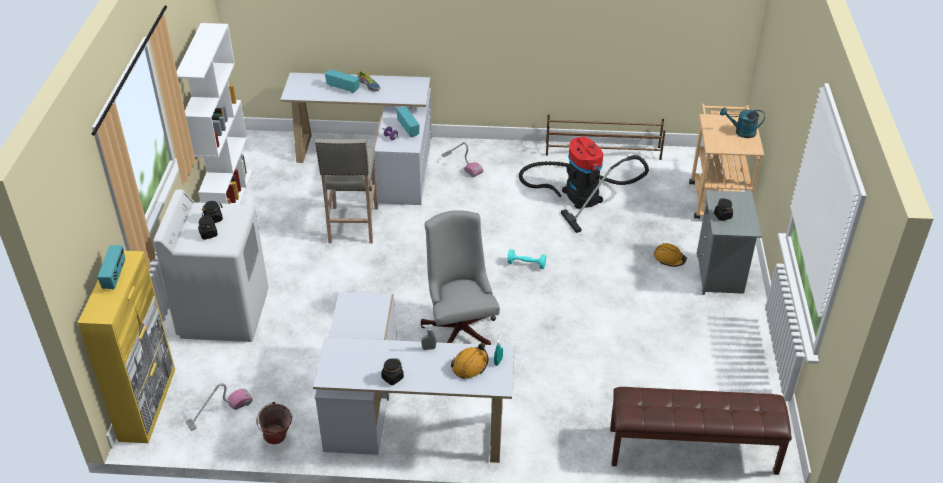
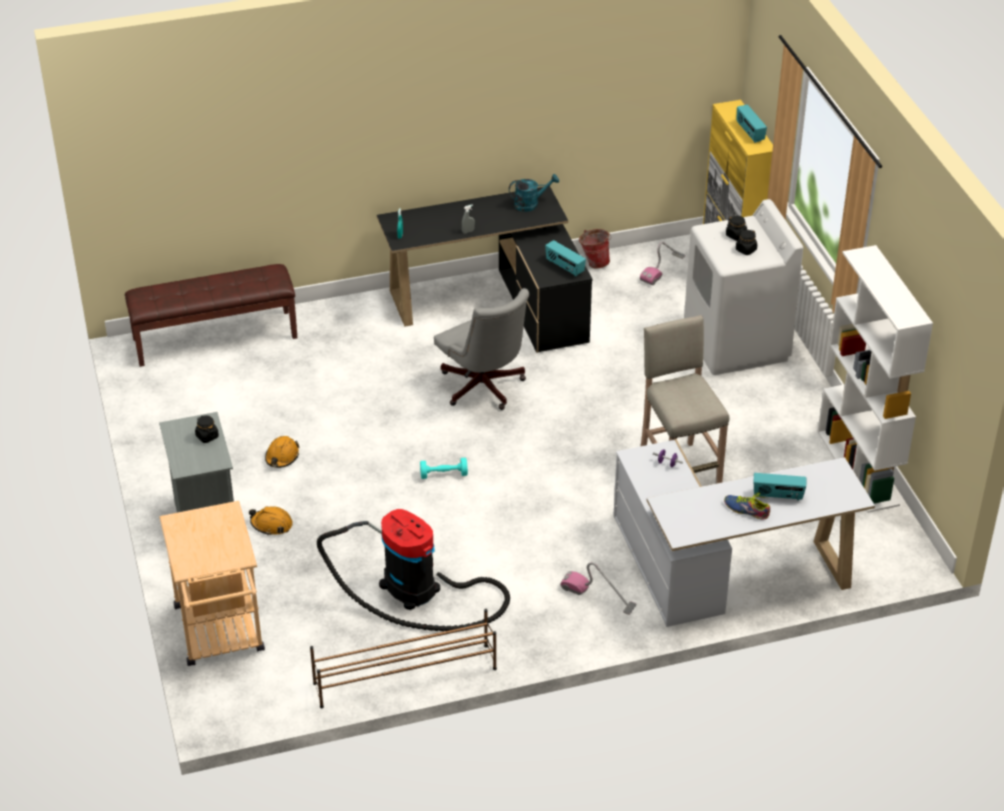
camera: 160 degrees right, 0 degrees up
white desk [313,292,514,463] -> black desk [377,186,593,353]
black jar [381,358,404,385] -> none
radio [396,106,419,137] -> radio moved to [545,240,586,277]
orange hard hat [451,343,489,379] -> orange hard hat moved to [265,436,300,468]
turquoise watering can [720,108,765,138] -> turquoise watering can moved to [509,174,559,212]

